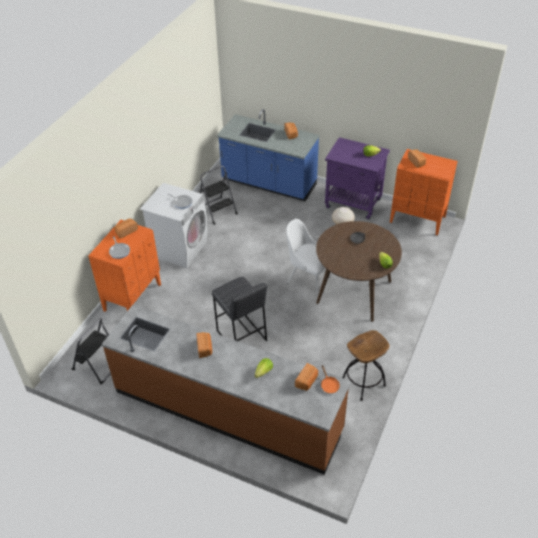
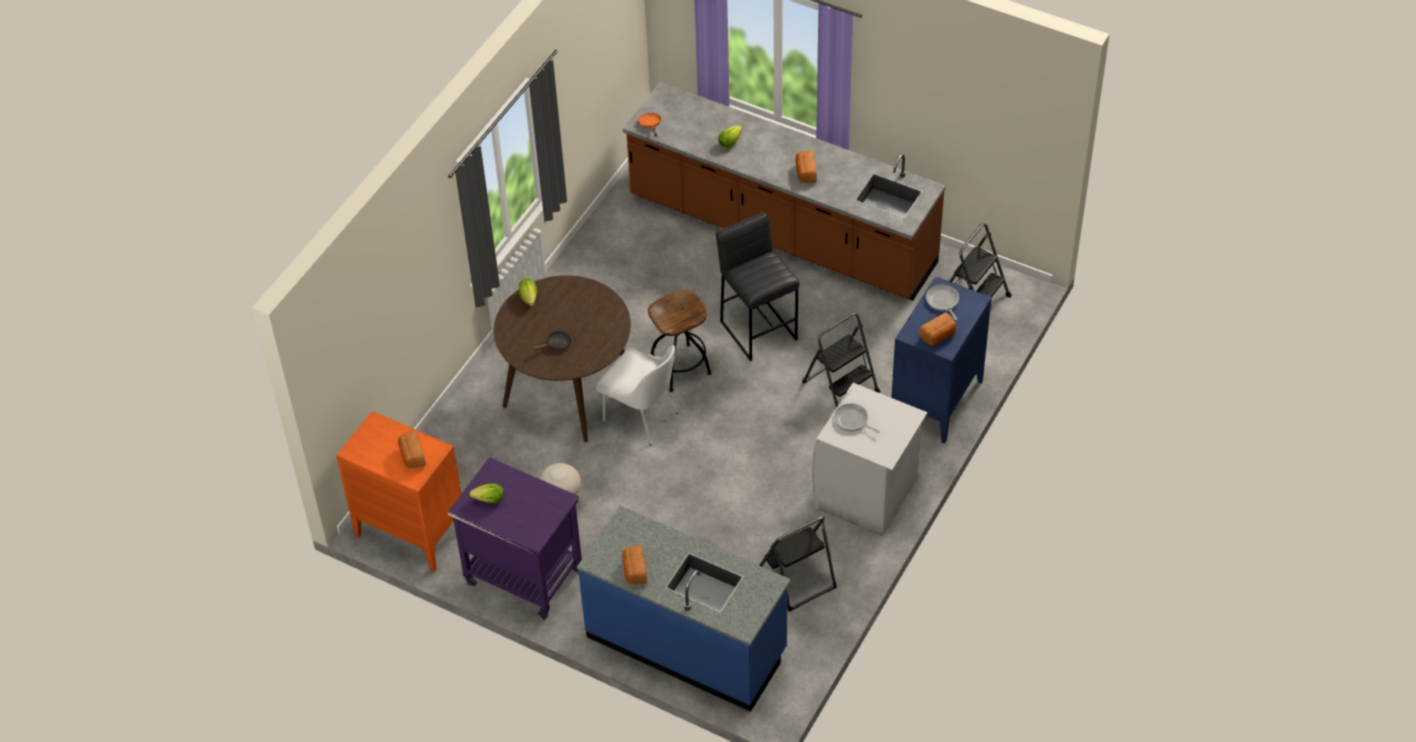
camera: 175 degrees left, 5 degrees up
orange dresser [88,220,161,312] -> blue dresser [892,277,992,444]
bread [295,363,318,391] -> none
brown stool [343,330,390,401] -> brown stool moved to [648,290,711,392]
none -> black step ladder [802,313,881,408]

